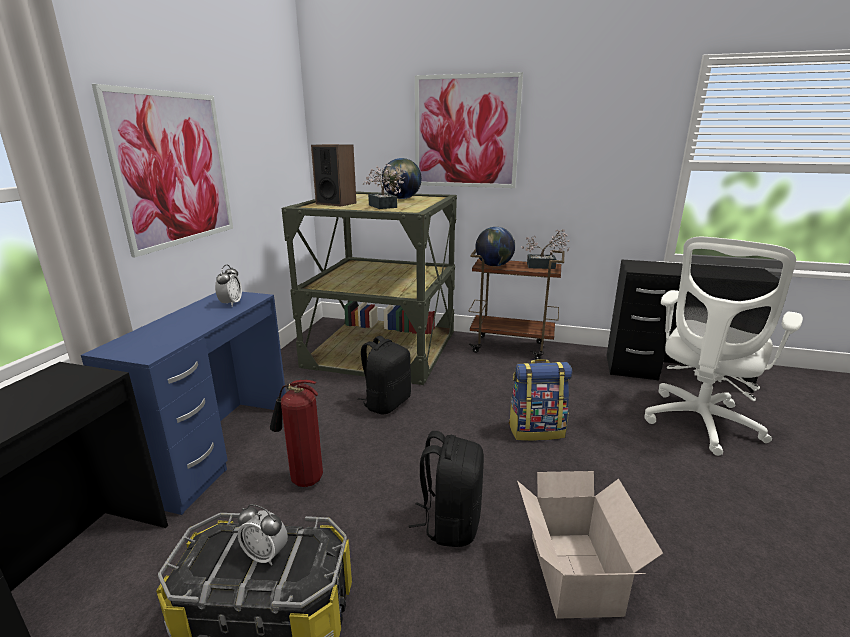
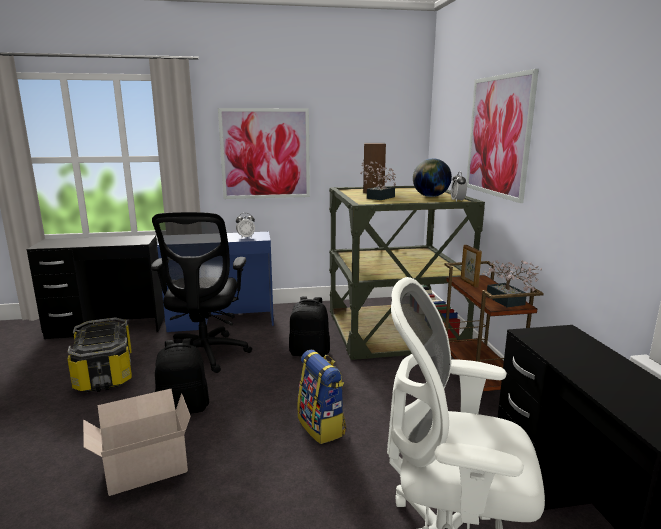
camera: 65 degrees right, 5 degrees down
alarm clock [237,504,288,566] -> alarm clock moved to [451,172,467,202]
fire extinguisher [270,380,323,487] -> black office chair [151,212,252,373]
globe [476,227,515,266] -> picture frame [461,245,482,287]

